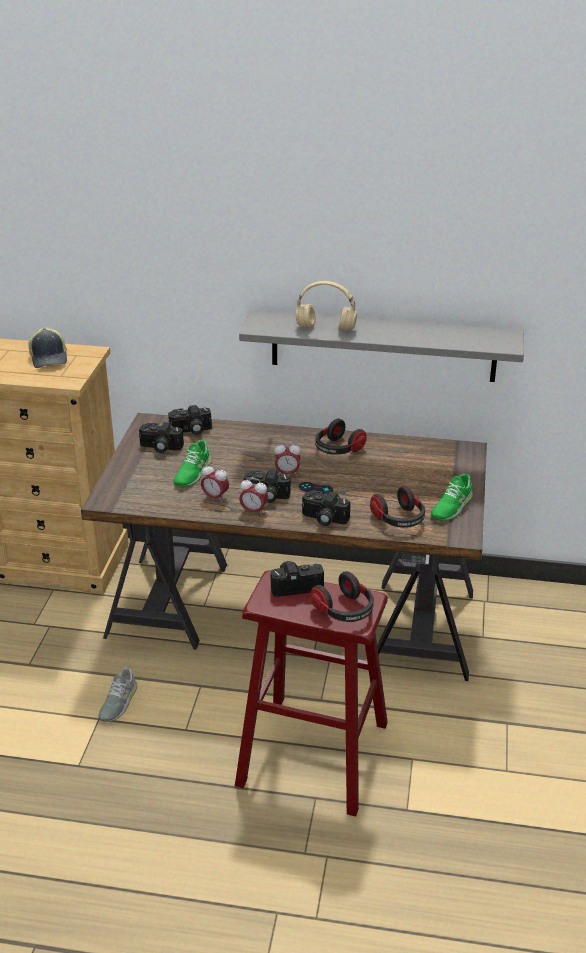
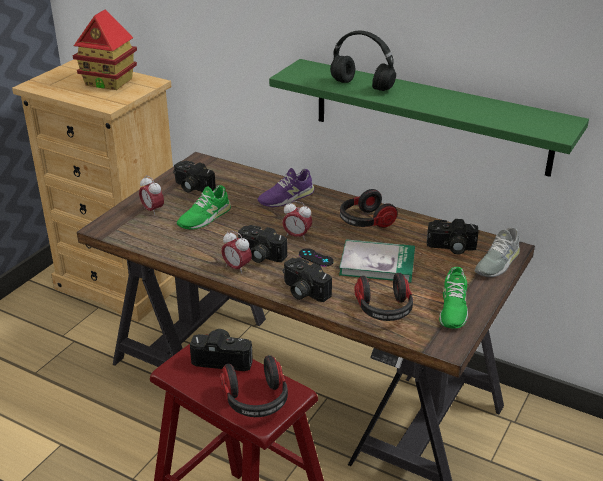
camera: 20 degrees right, 0 degrees up
cap [29,328,67,368] -> toy house [73,9,137,90]
grey shoe [98,668,137,722] -> grey shoe moved to [475,227,520,277]
camera [168,405,212,435] -> camera moved to [427,219,478,255]
alarm clock [201,464,229,502] -> alarm clock moved to [139,175,164,216]
grey shelf [239,310,524,382] -> green shelf [269,59,589,177]
beige headphones [296,281,357,331] -> black headphones [330,31,396,91]
green shoe [431,474,473,521] -> green shoe turned 45 degrees counterclockwise [439,267,468,329]
none -> purple shoe [258,168,315,207]
none -> book [339,239,415,282]

